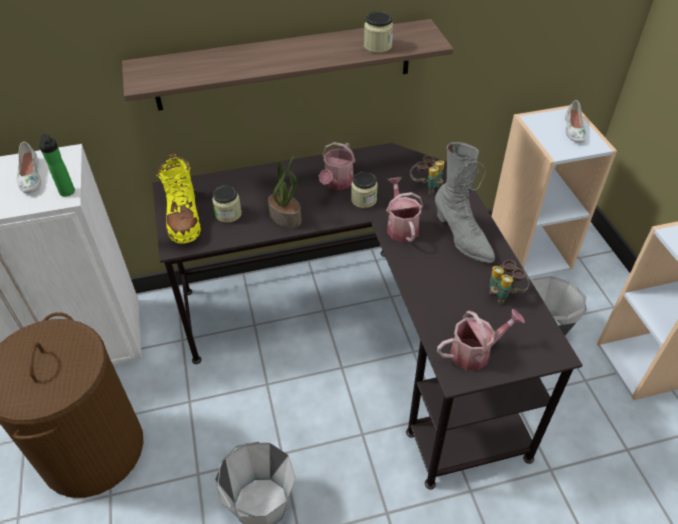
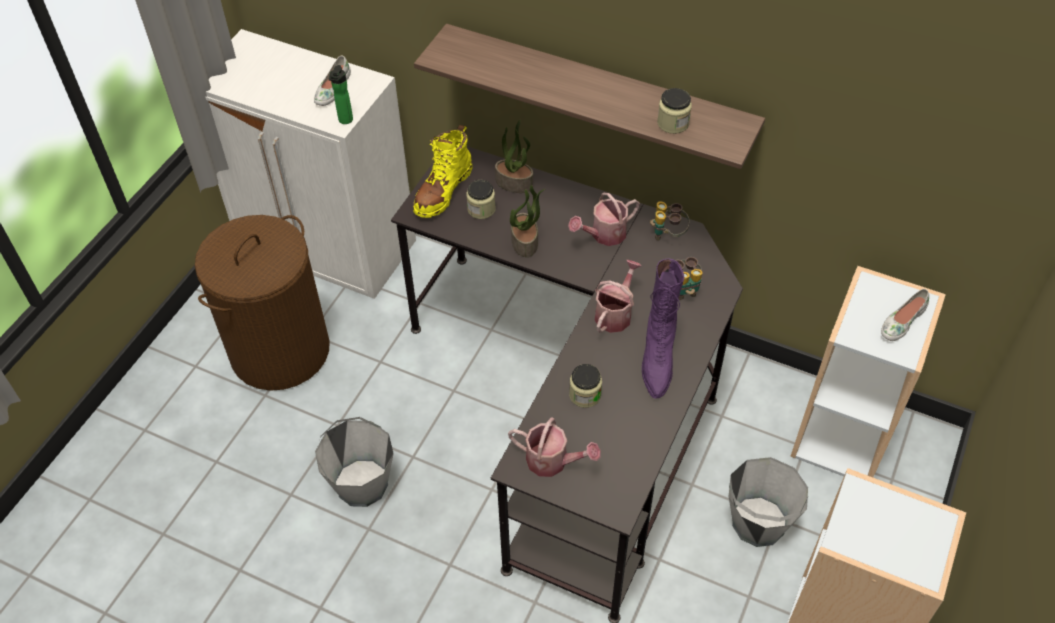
camera: 40 degrees right, 5 degrees up
jar [351,172,378,208] -> jar moved to [569,364,602,408]
grey boot [435,142,495,263] -> purple boot [642,258,684,399]
binoculars [489,260,529,305] -> binoculars moved to [650,201,689,241]
none -> potted plant [495,120,533,193]

